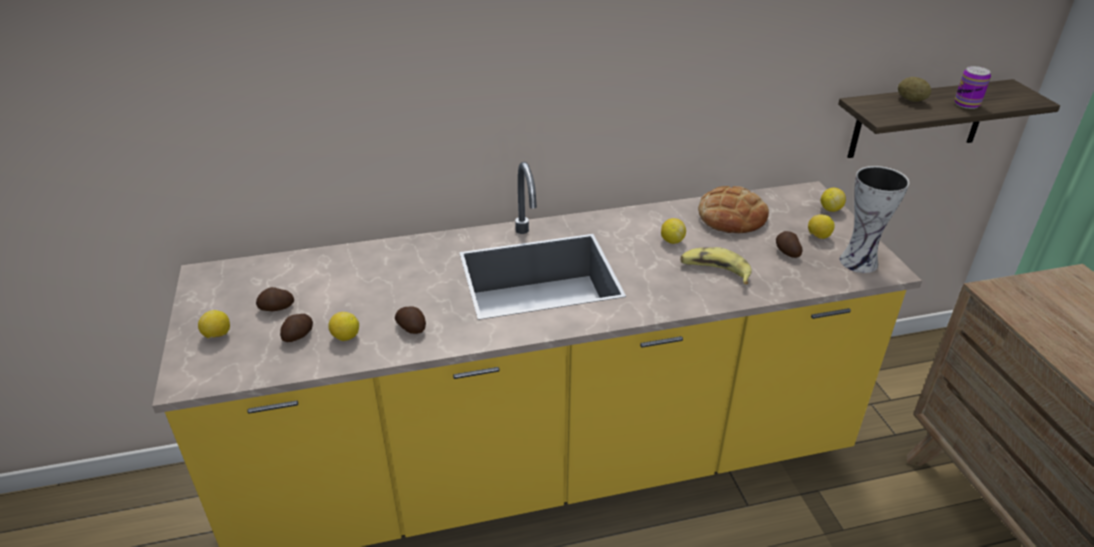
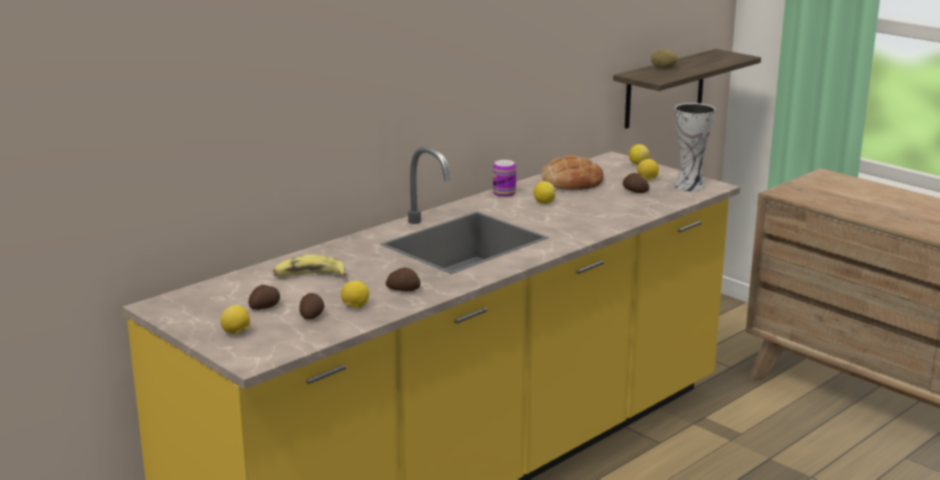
camera: 30 degrees left, 15 degrees down
banana [680,247,752,284] -> banana moved to [273,254,346,277]
can [955,66,991,109] -> can moved to [493,160,516,197]

